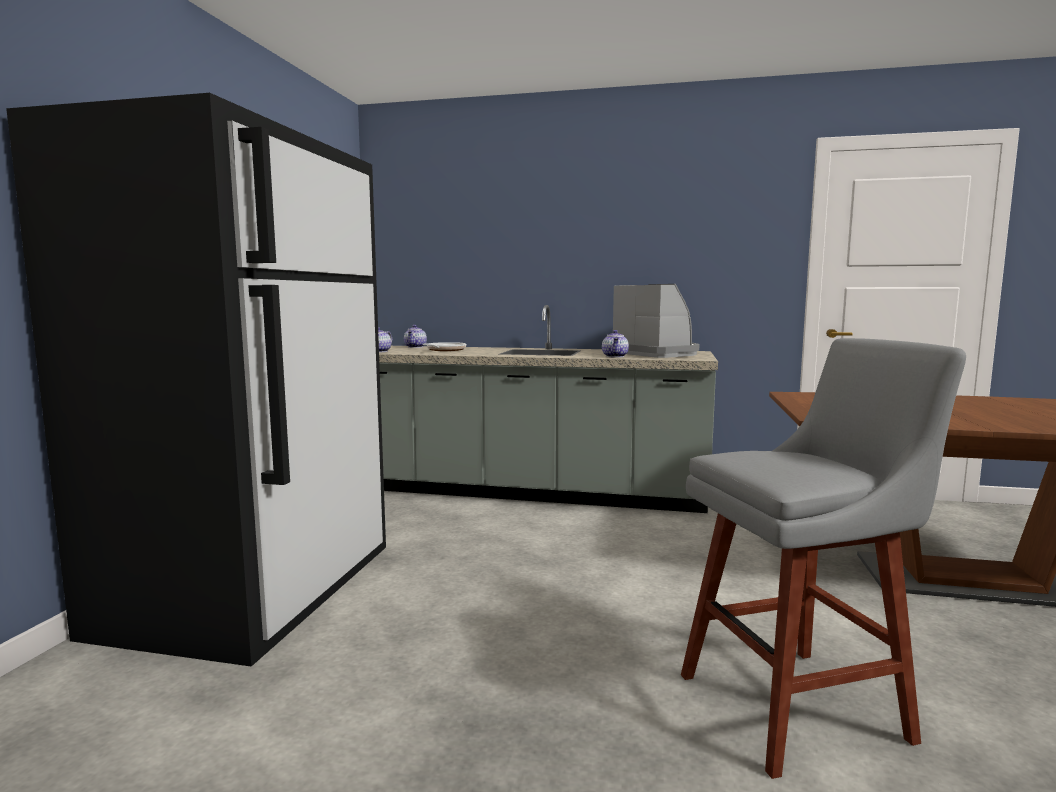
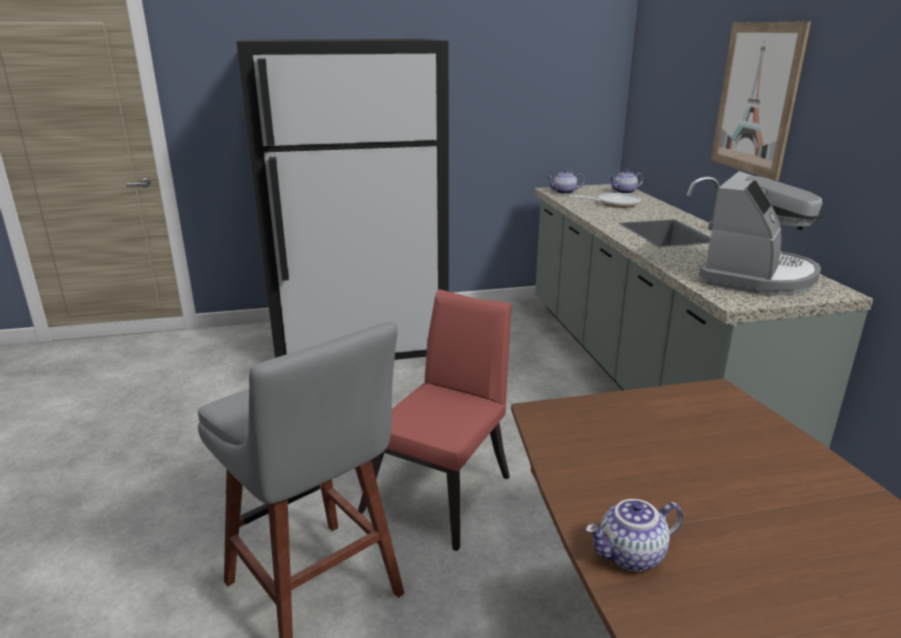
camera: 65 degrees right, 15 degrees up
teapot [602,330,629,358] -> teapot moved to [586,499,683,572]
none -> red chair [358,289,512,551]
none -> picture [711,21,811,181]

